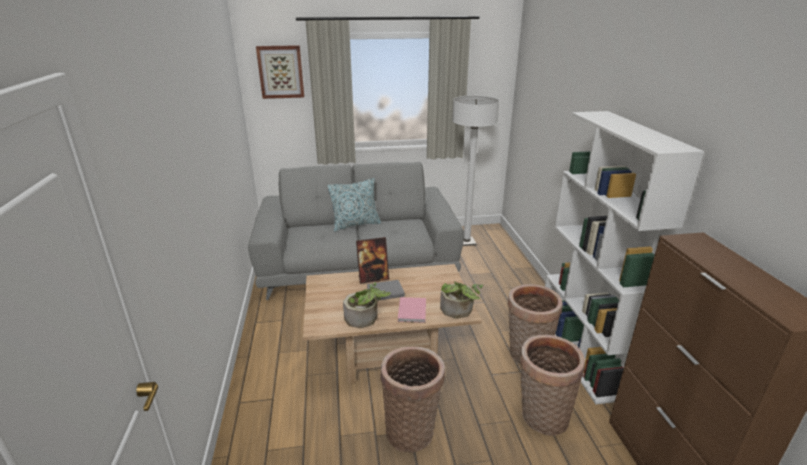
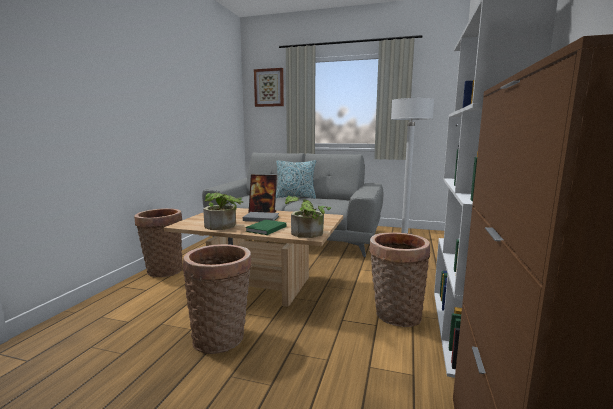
camera: 25 degrees right, 15 degrees down
pink book [398,297,426,323] -> green book [245,220,286,235]
basket [519,335,585,436] -> basket moved to [134,208,183,277]

